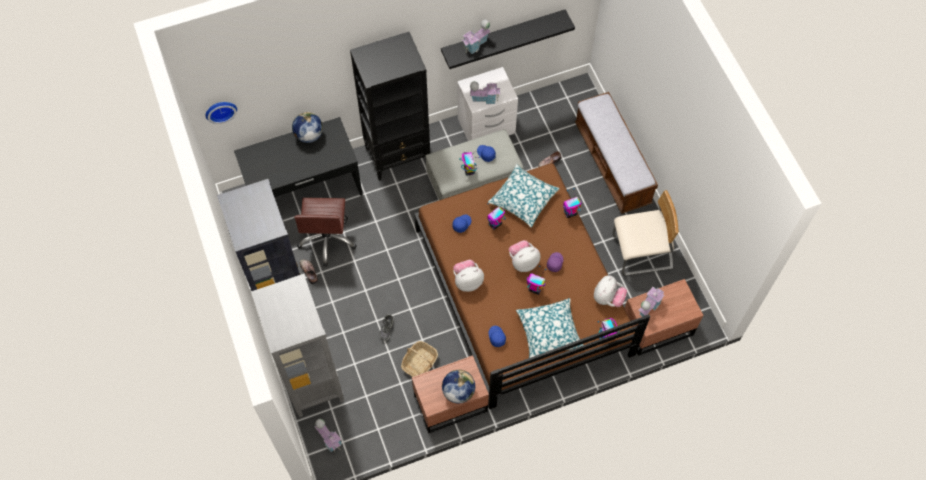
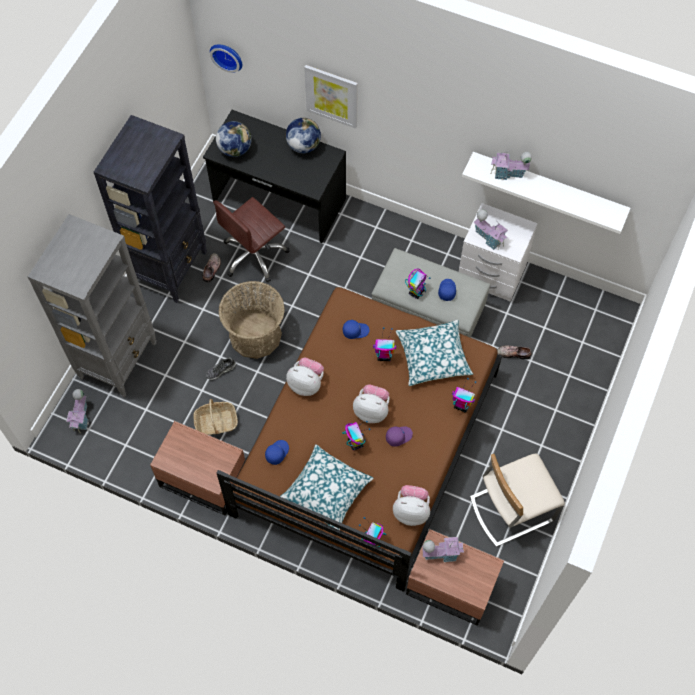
camera: 45 degrees right, 0 degrees up
black bookcase [350,32,430,181] -> none
black shelf [441,9,575,69] -> white shelf [462,152,631,234]
globe [442,370,475,404] -> globe moved to [216,121,252,157]
bench [575,92,658,214] -> none
plush toy [594,275,627,307] -> plush toy turned 150 degrees counterclockwise [393,485,430,526]
beige chair [612,190,679,276] -> beige chair turned 120 degrees clockwise [470,453,565,547]
none -> basket [219,281,285,359]
none -> picture [304,65,358,129]

